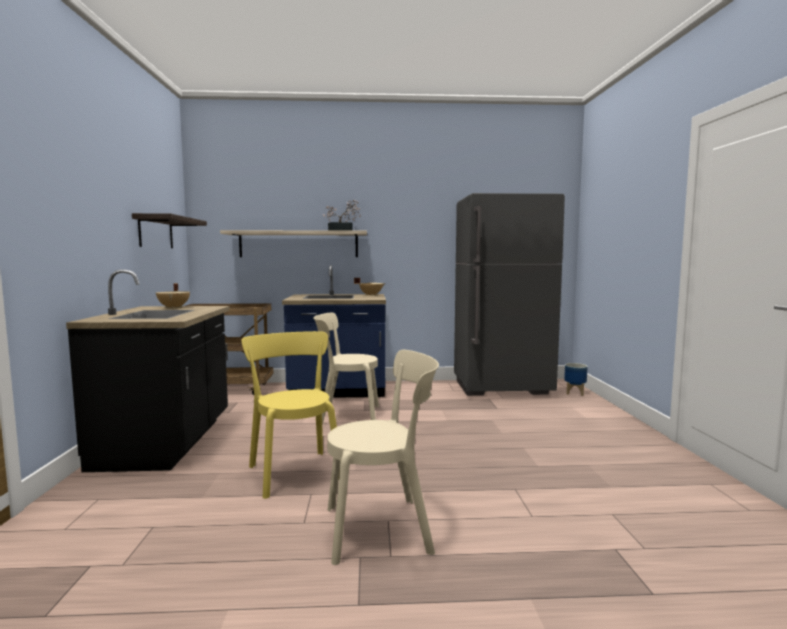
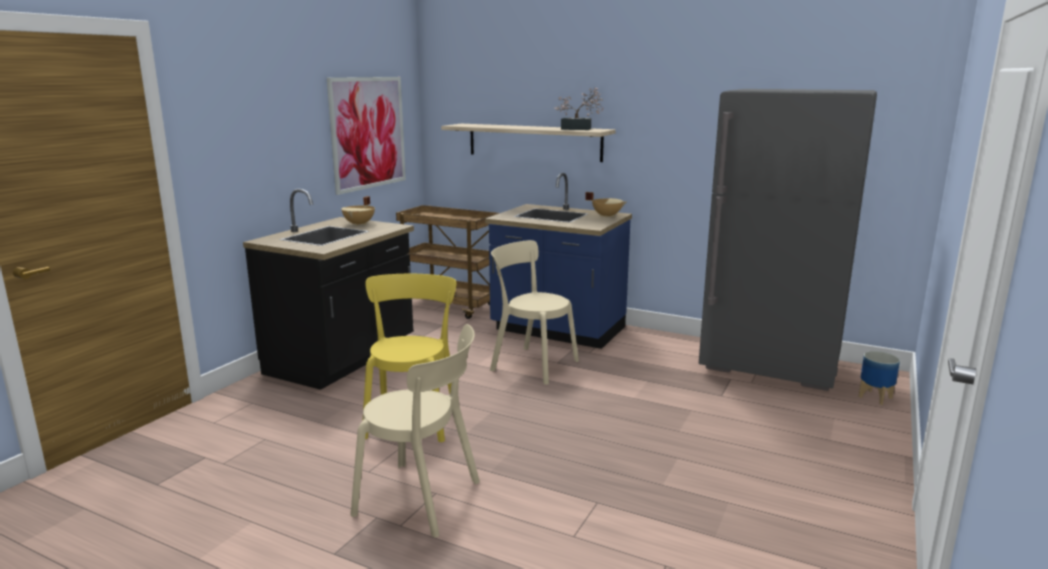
camera: 30 degrees right, 10 degrees up
shelf [132,213,207,248] -> picture [327,77,406,195]

